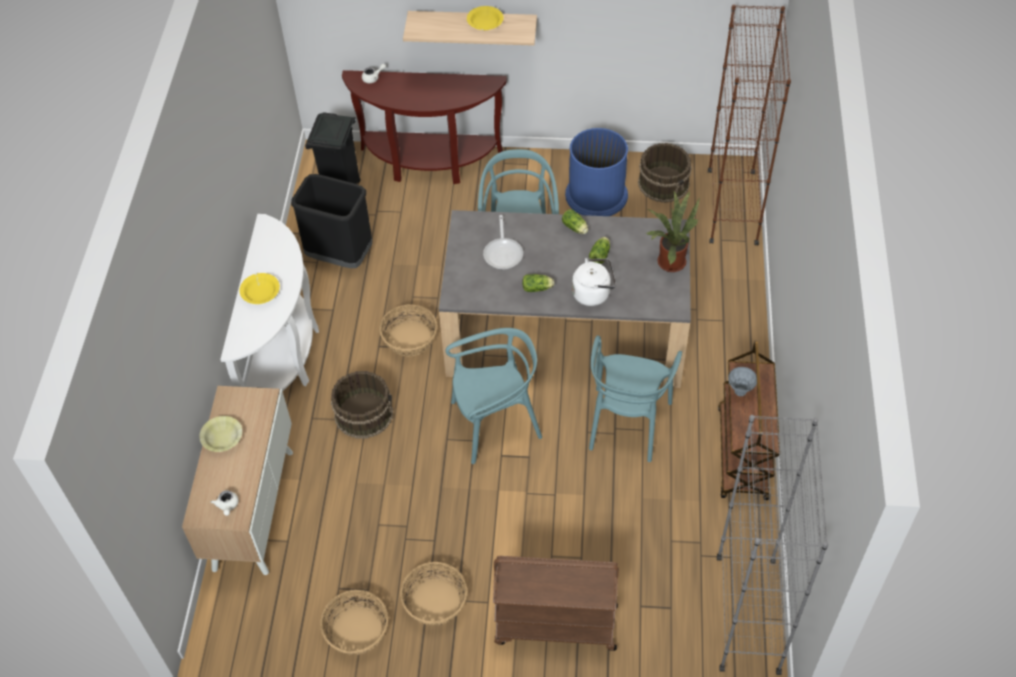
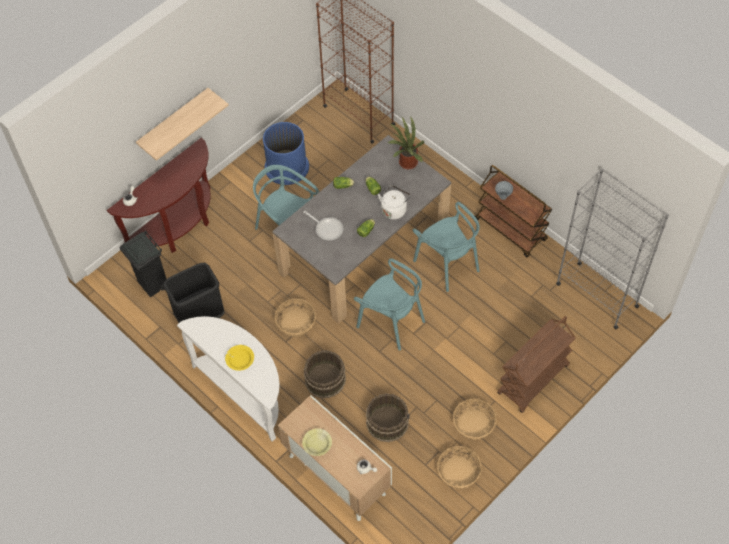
camera: 50 degrees left, 5 degrees up
turquoise chair [445,328,542,464] -> turquoise chair turned 105 degrees clockwise [354,258,425,351]
yellow bowl [467,6,504,30] -> none
brown bucket [638,143,692,203] -> brown bucket moved to [366,393,410,442]

